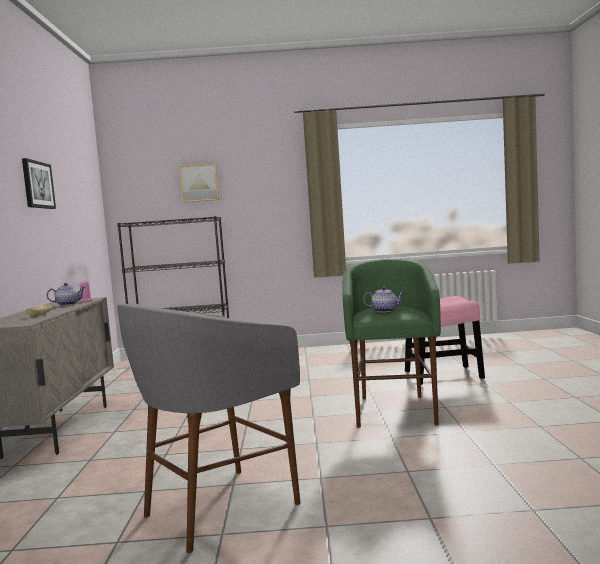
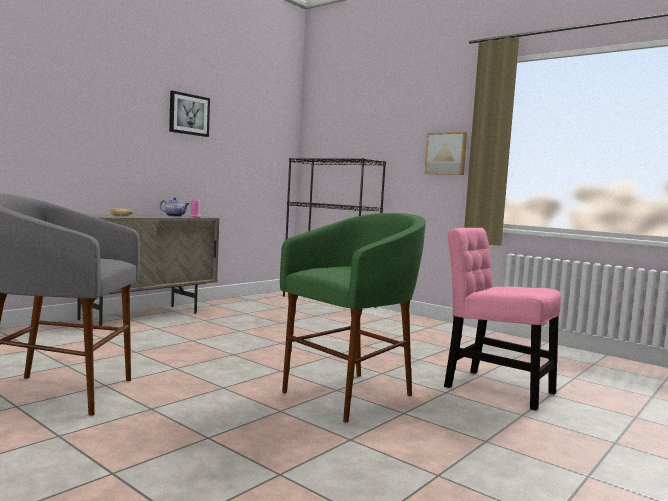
camera: 40 degrees right, 0 degrees up
picture [179,163,219,202] -> picture moved to [425,132,467,175]
teapot [363,286,404,312] -> none

